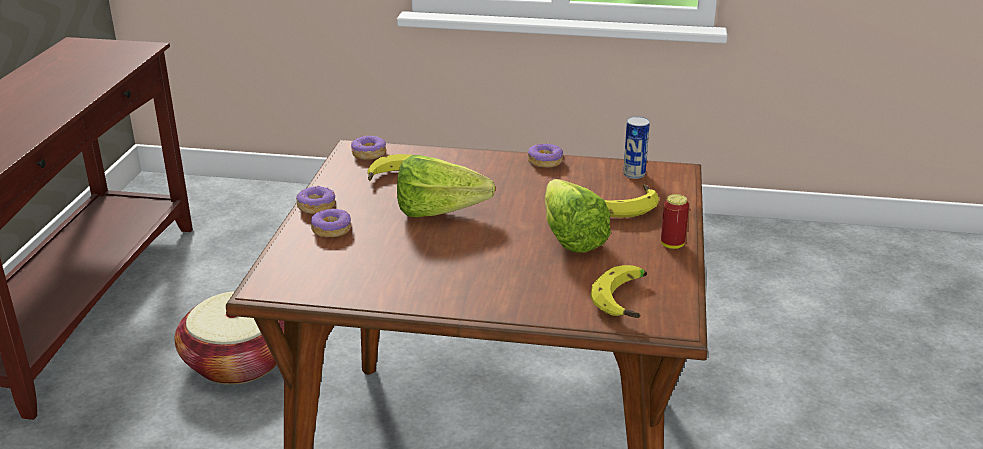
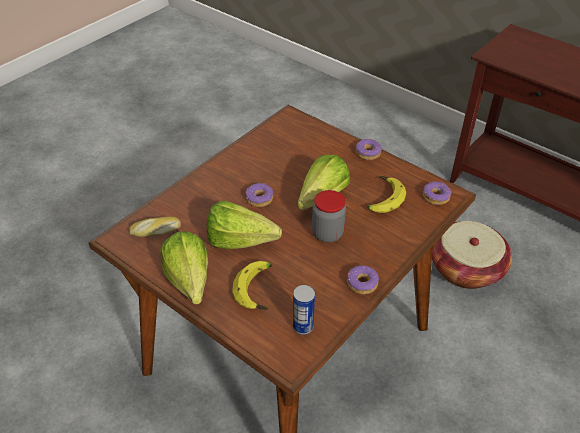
camera: 120 degrees right, 15 degrees up
donut [311,208,351,238] -> donut moved to [245,183,273,207]
banana [590,265,647,318] -> bread [129,217,181,237]
can [661,194,689,249] -> lettuce [160,231,208,305]
none -> jar [312,190,346,242]

